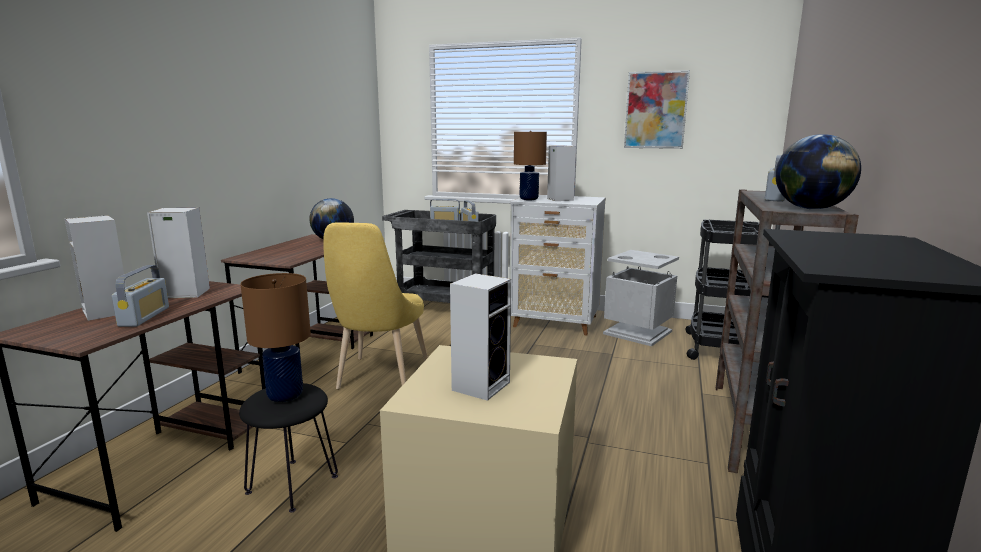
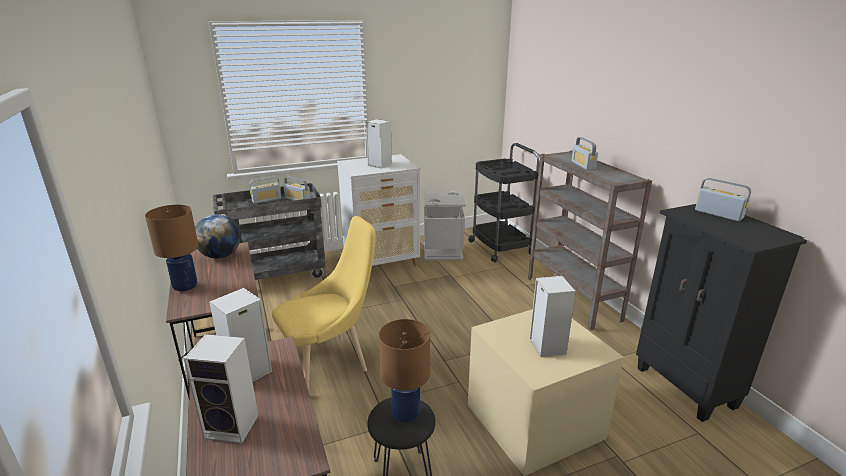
camera: 40 degrees left, 10 degrees up
radio [112,265,169,327] -> radio moved to [695,178,751,221]
yellow chair [323,222,428,389] -> yellow chair turned 90 degrees counterclockwise [272,216,376,391]
brown table lamp [514,131,547,201] -> brown table lamp moved to [145,205,199,292]
picture [624,70,690,149] -> none
globe [775,134,861,209] -> none

